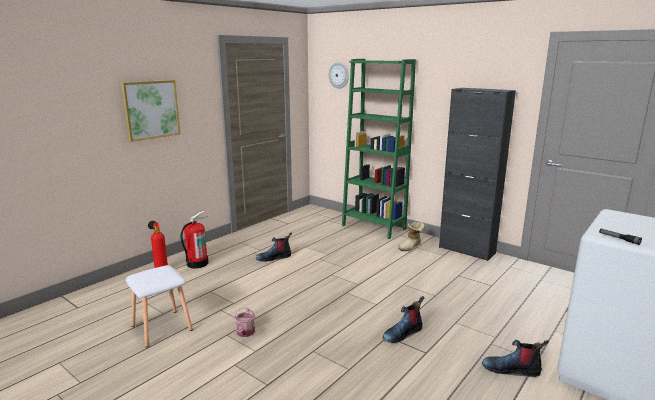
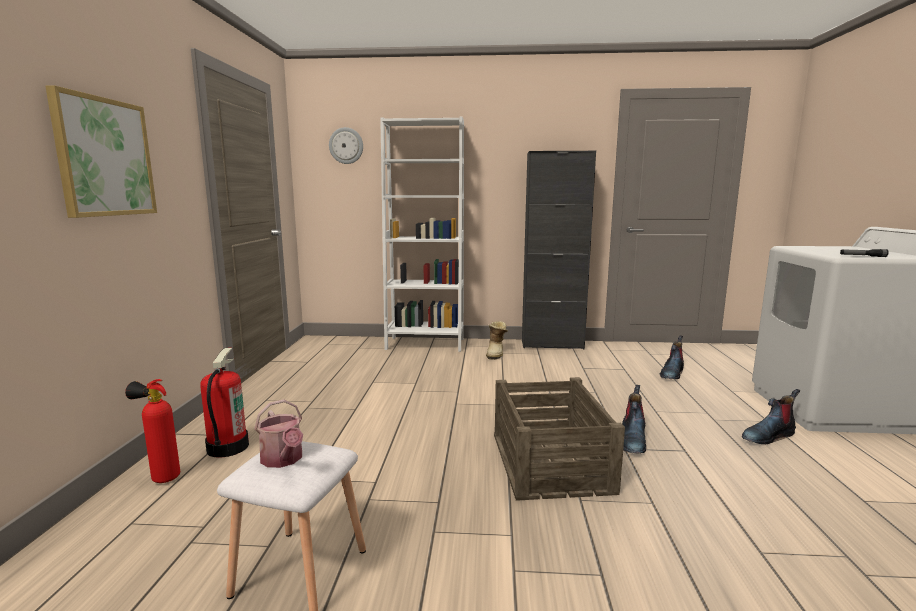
camera: 35 degrees left, 5 degrees down
watering can [234,308,255,337] -> watering can moved to [254,399,303,468]
boot [256,232,292,262] -> boot moved to [660,335,684,379]
green bookcase [342,59,416,239] -> white bookcase [380,117,464,352]
none -> crate [494,377,625,501]

